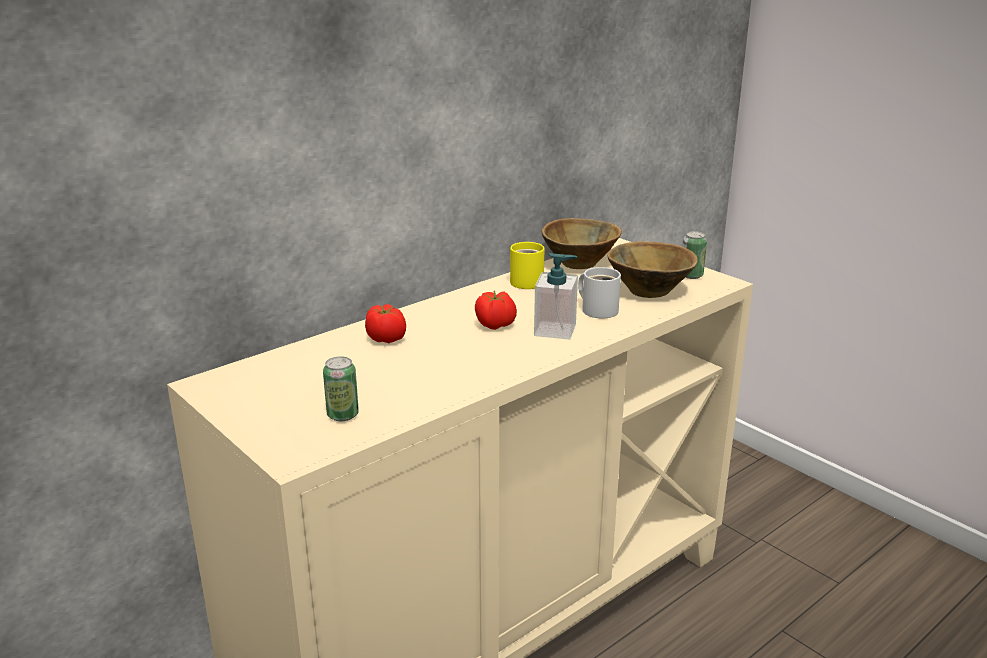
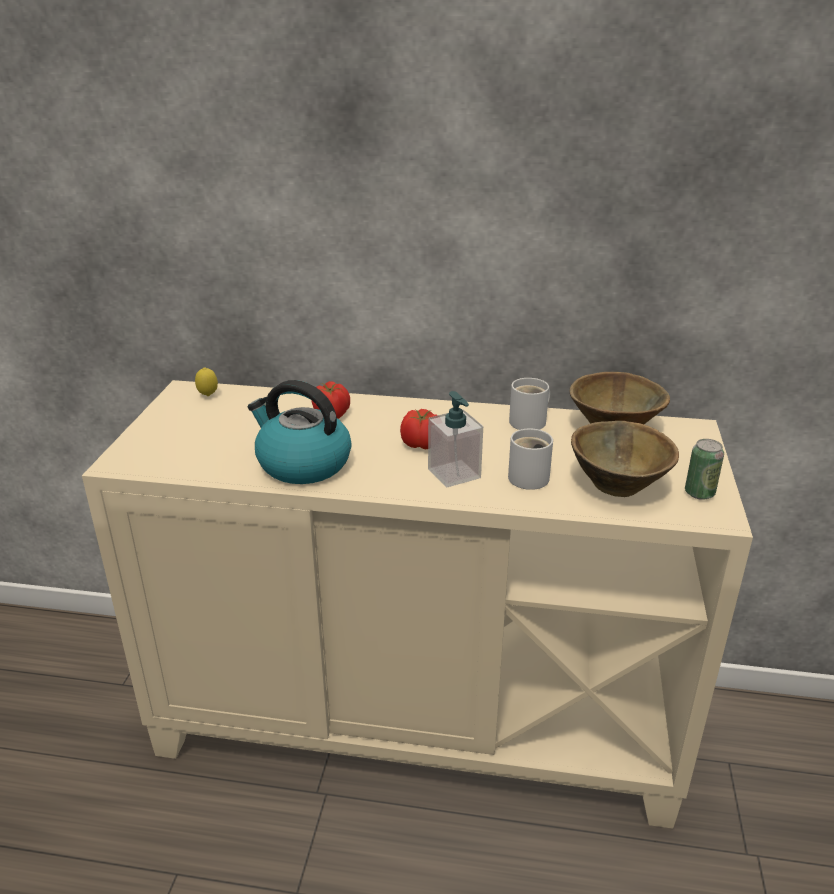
camera: 50 degrees right, 5 degrees up
can [323,356,359,421] -> none
yellow mug [510,242,545,289] -> white mug [509,378,550,430]
none -> lemon [195,367,218,396]
none -> kettle [248,380,352,484]

